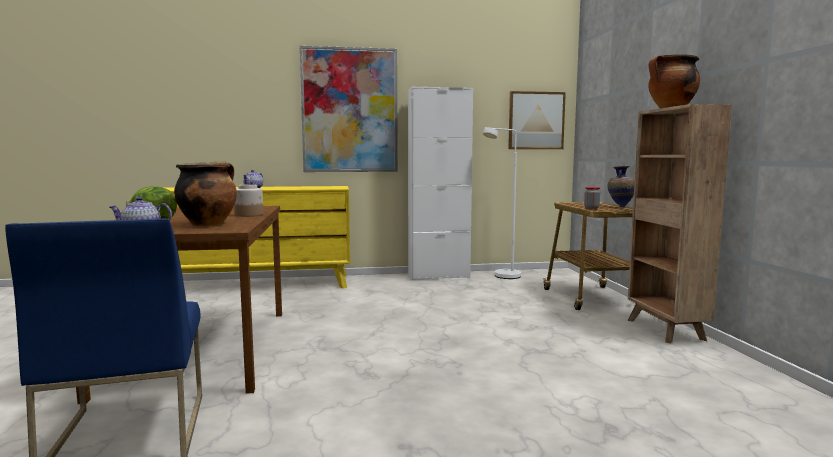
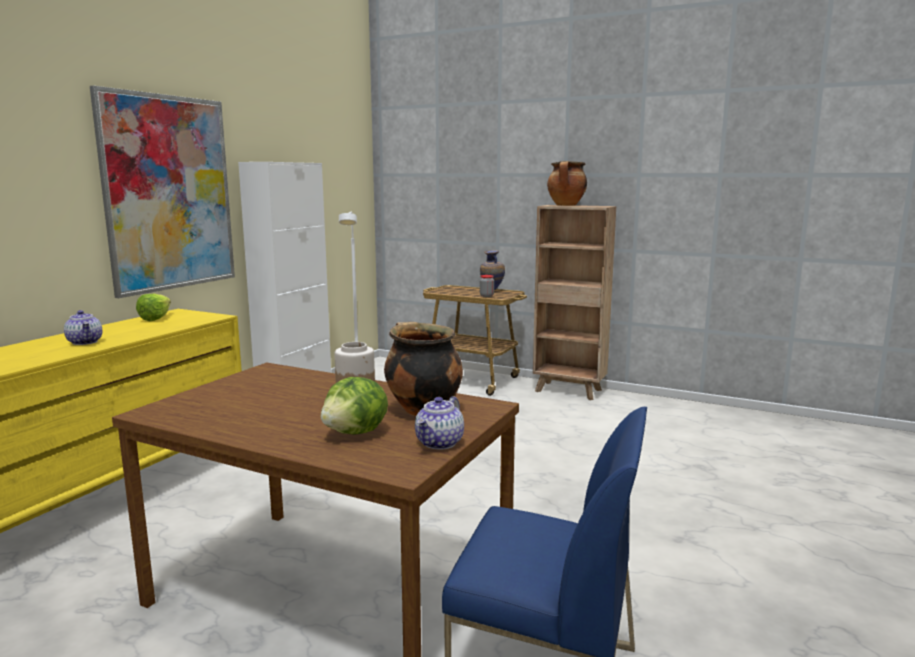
camera: 55 degrees left, 5 degrees up
picture [508,91,566,149] -> none
none -> lettuce [136,294,171,321]

